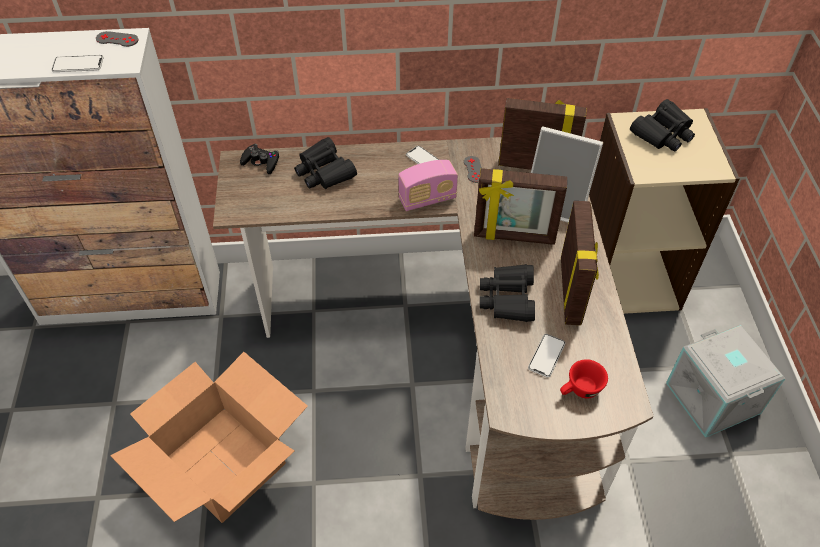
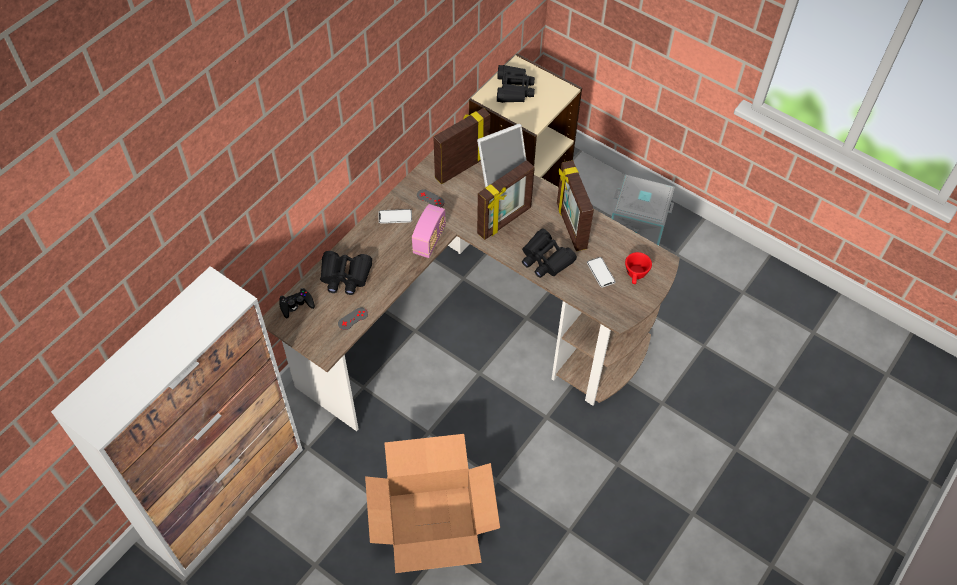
camera: 50 degrees left, 5 degrees up
phone [51,55,104,72] -> none
grey game controller [96,31,138,47] -> grey game controller moved to [338,308,368,330]
picture frame [561,201,599,325] -> picture frame turned 150 degrees counterclockwise [557,160,594,251]

